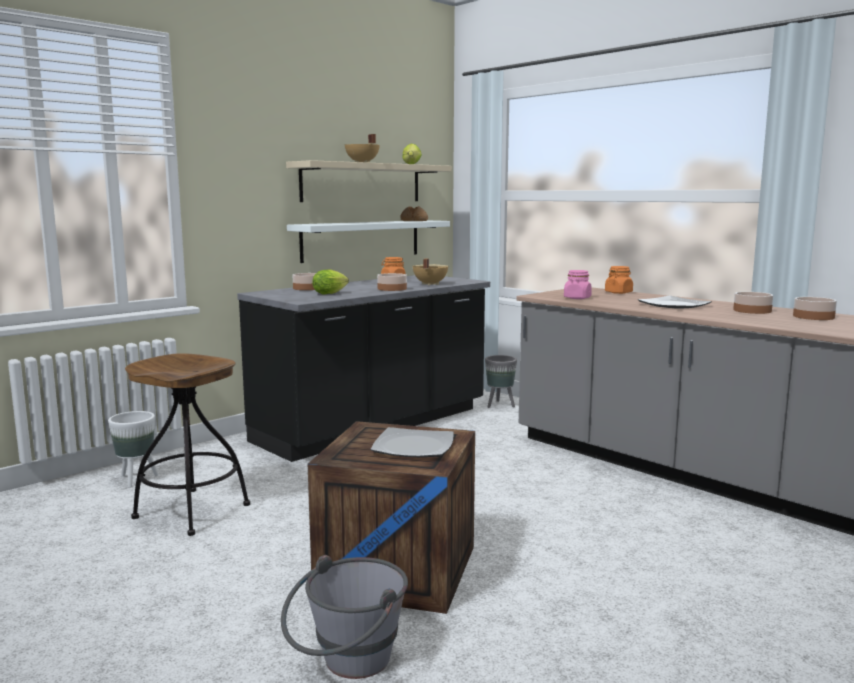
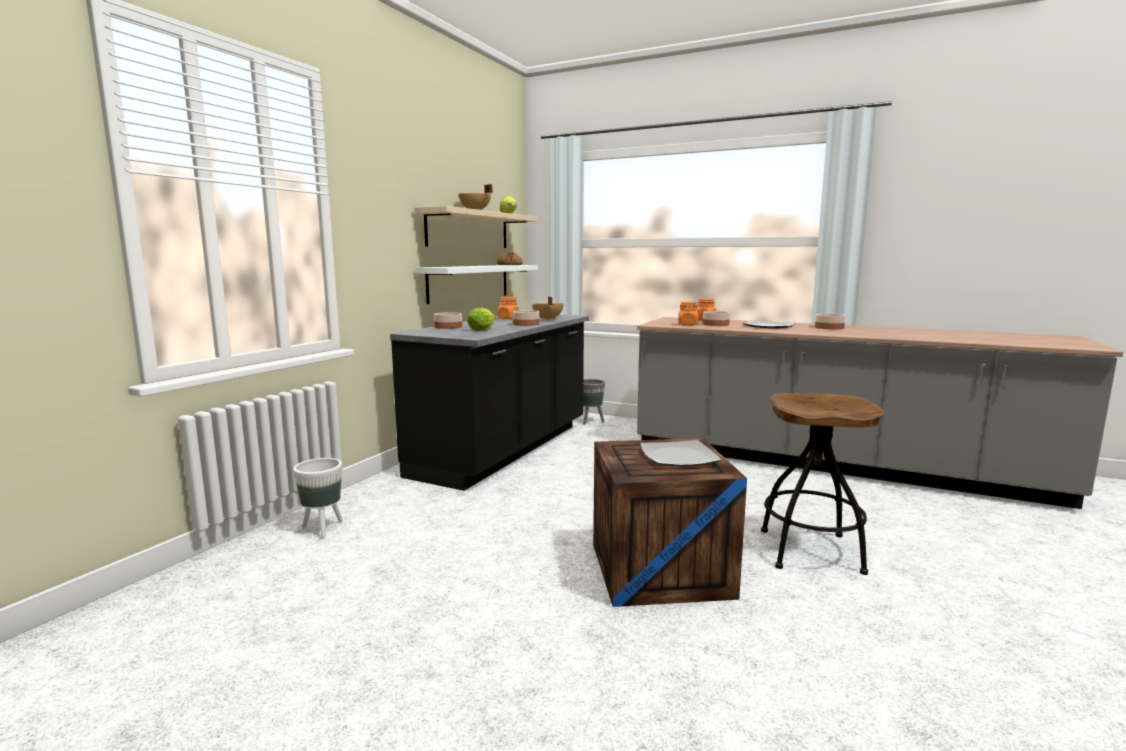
camera: 20 degrees left, 0 degrees up
brown stool [125,353,250,536] -> brown stool moved to [761,393,885,575]
grey bucket [281,555,408,679] -> none
pink jar [564,270,592,299] -> orange jar [678,302,698,326]
bowl [793,297,837,320] -> bowl moved to [703,311,730,326]

